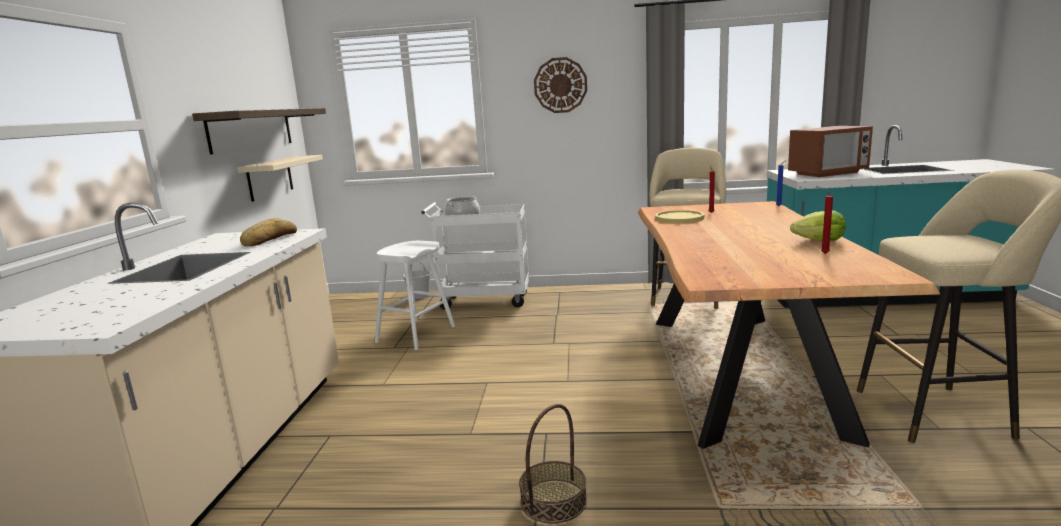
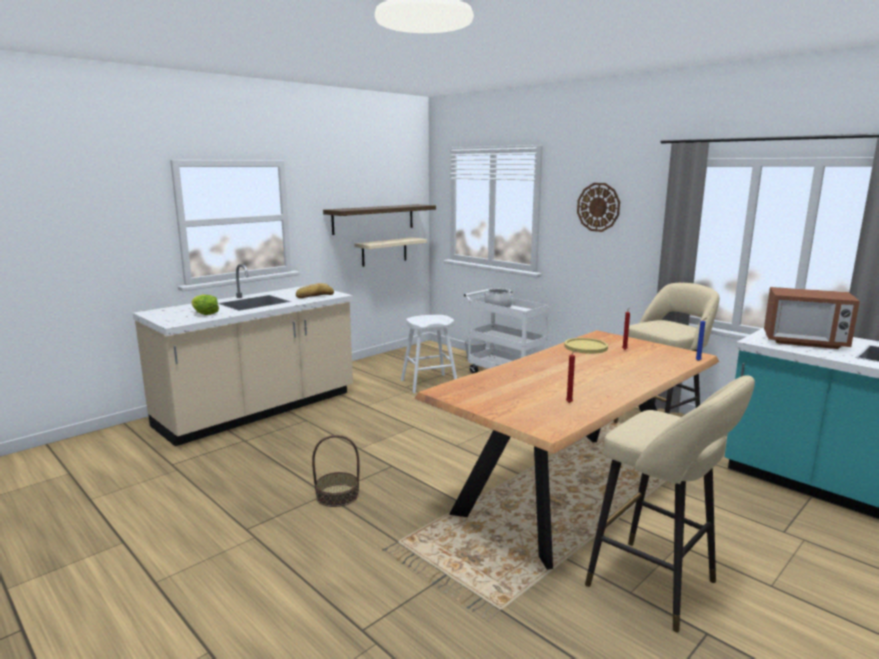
camera: 40 degrees right, 0 degrees up
lettuce [790,210,846,241] -> lettuce moved to [191,295,219,315]

